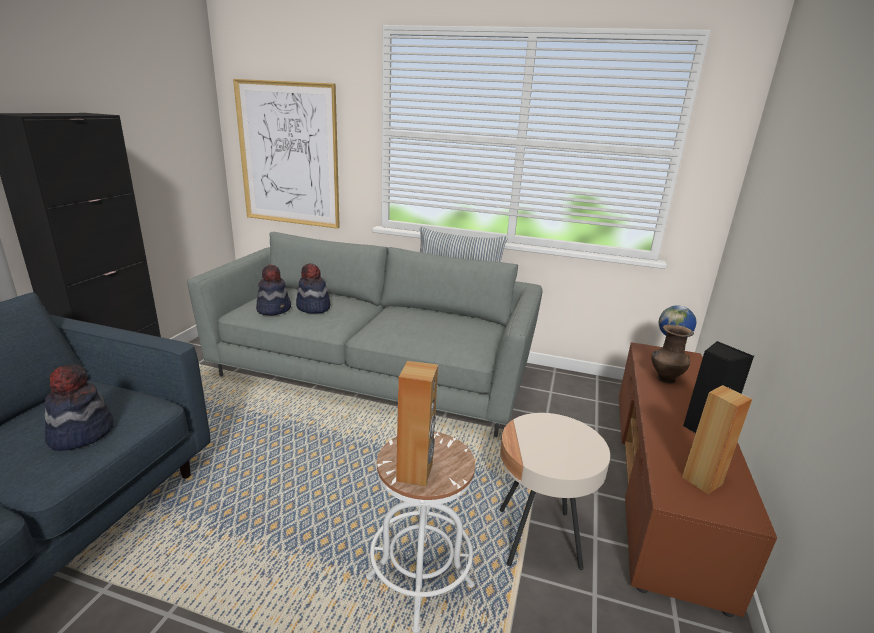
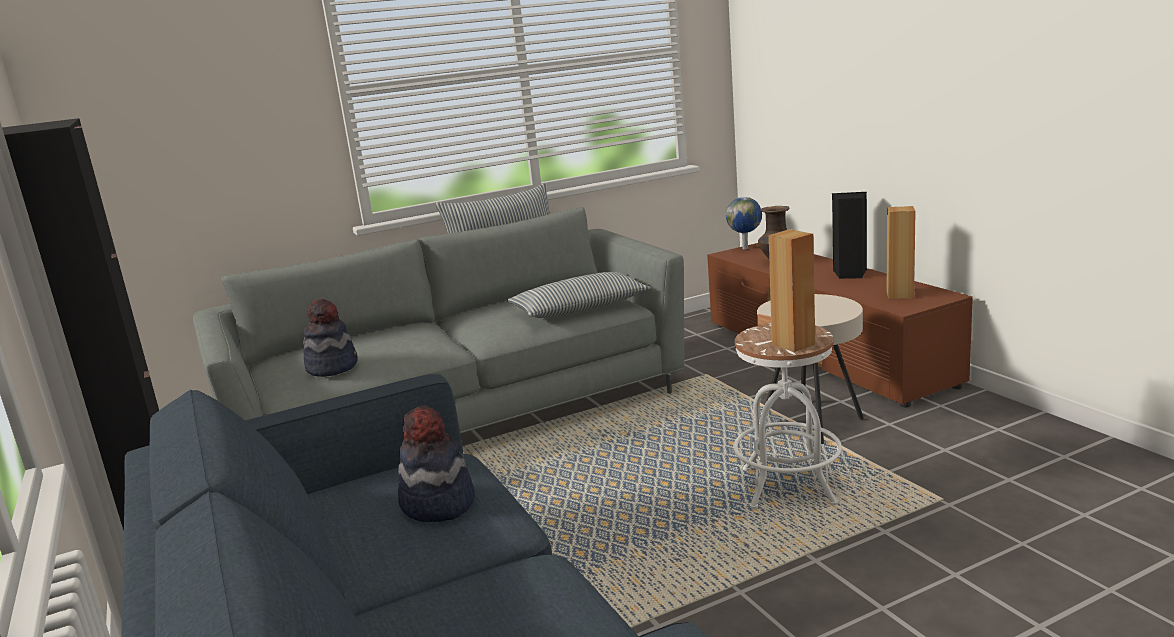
camera: 40 degrees left, 5 degrees down
picture [233,79,340,229] -> none
hat [296,263,330,313] -> none
none -> pillow [507,272,650,318]

